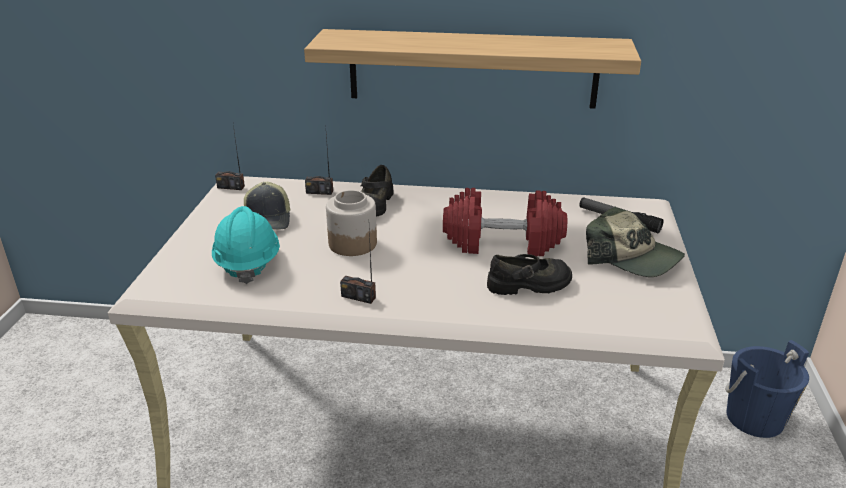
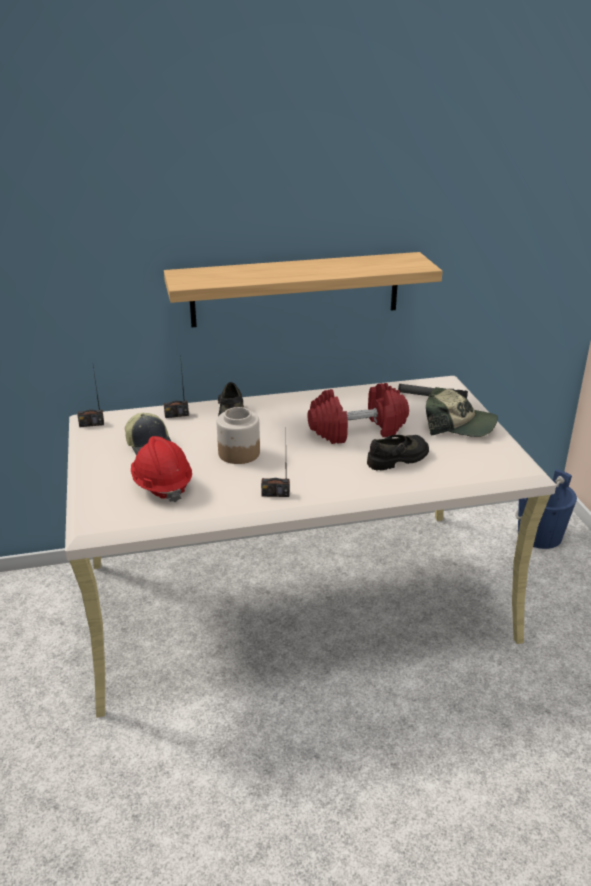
camera: 20 degrees left, 0 degrees up
turquoise hard hat [212,206,280,284] -> red hard hat [131,436,192,502]

